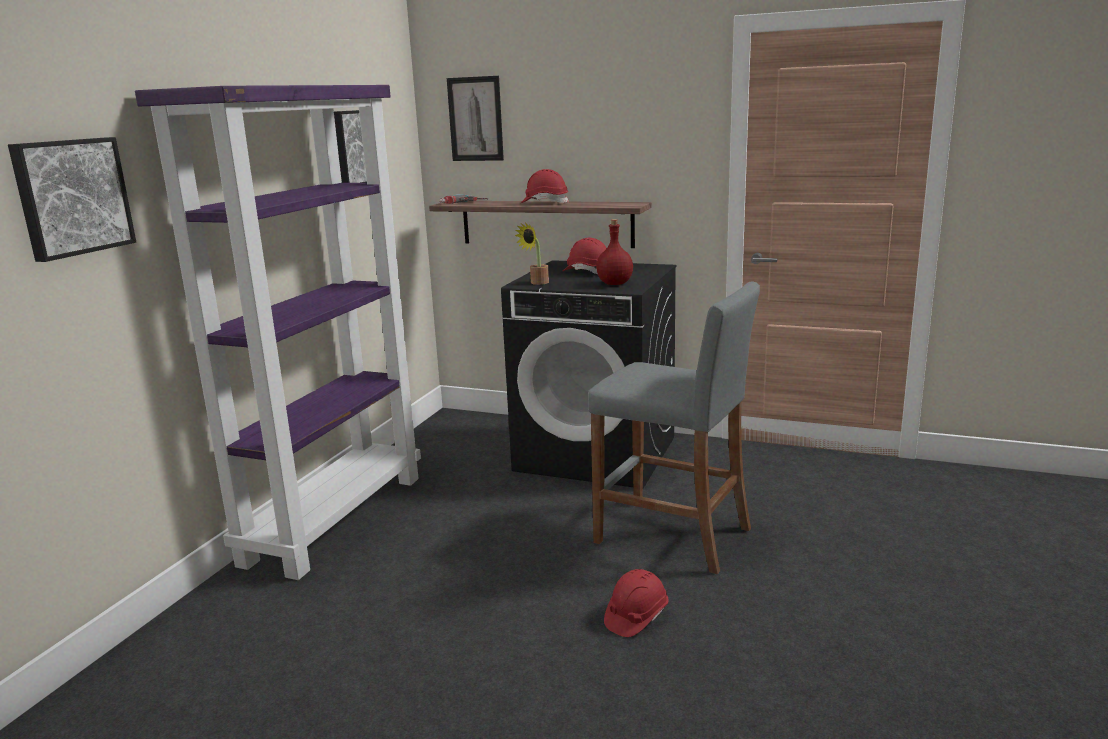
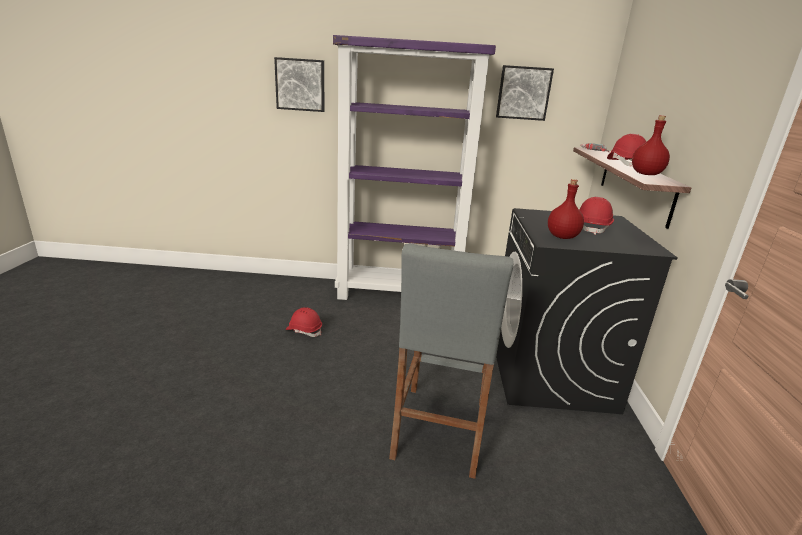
camera: 70 degrees right, 5 degrees up
picture [447,76,504,161] -> none
potted plant [515,223,549,285] -> none
red hard hat [604,569,669,637] -> red hard hat moved to [285,307,322,337]
none -> red bottle [632,115,670,175]

